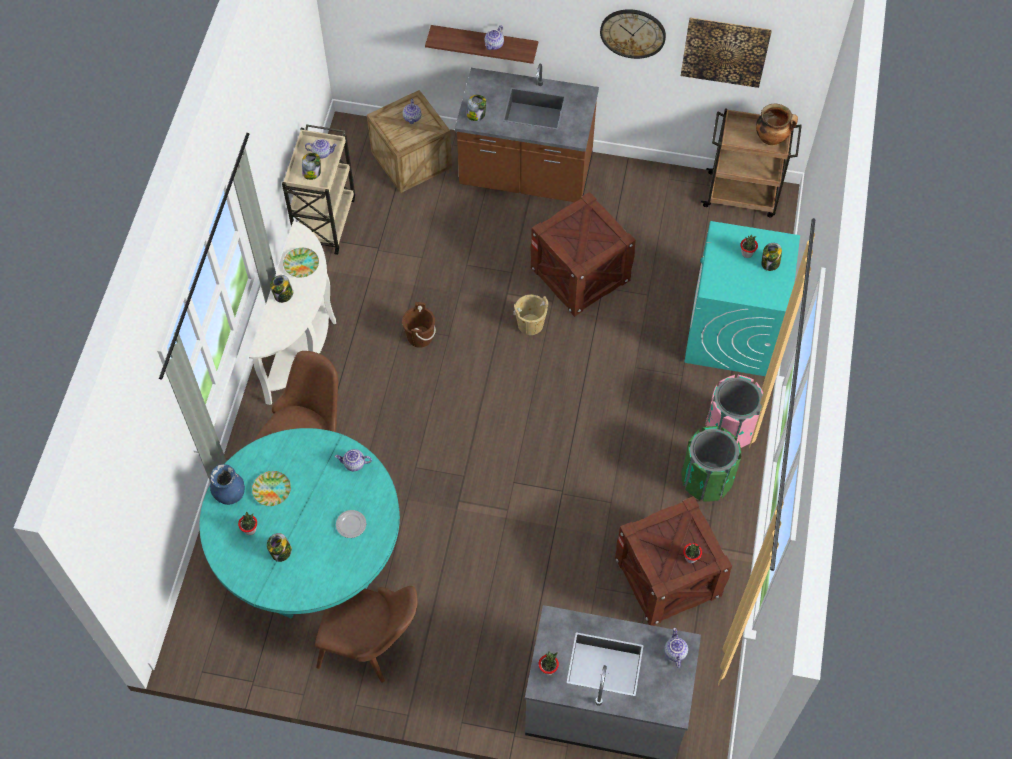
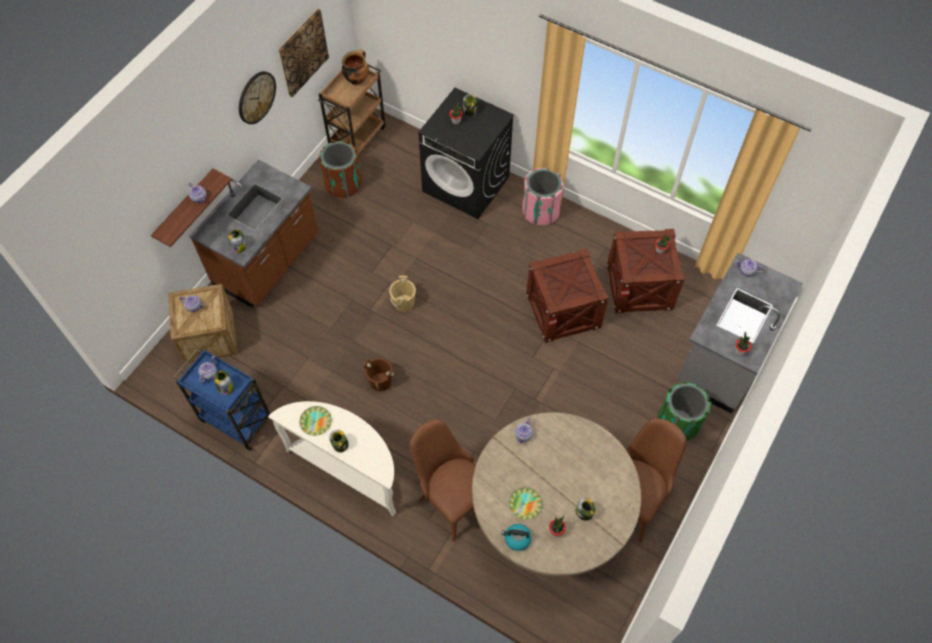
camera: 70 degrees left, 0 degrees up
turquoise dining table [199,428,400,619] -> beige dining table [472,412,641,577]
blue vase [210,464,245,505] -> kettle [501,524,532,551]
beige cart [282,124,355,255] -> blue cart [174,349,273,451]
plate [336,510,366,538] -> none
crate [530,192,636,317] -> crate moved to [526,248,609,343]
green trash can [681,426,741,502] -> green trash can moved to [657,382,711,441]
turquoise washing machine [684,221,800,376] -> black washing machine [418,88,514,219]
none -> brown trash can [319,141,362,198]

